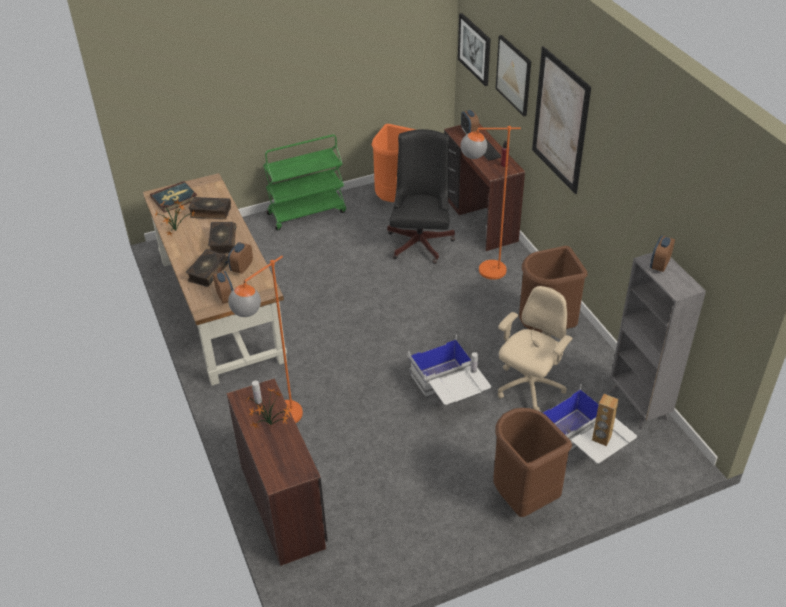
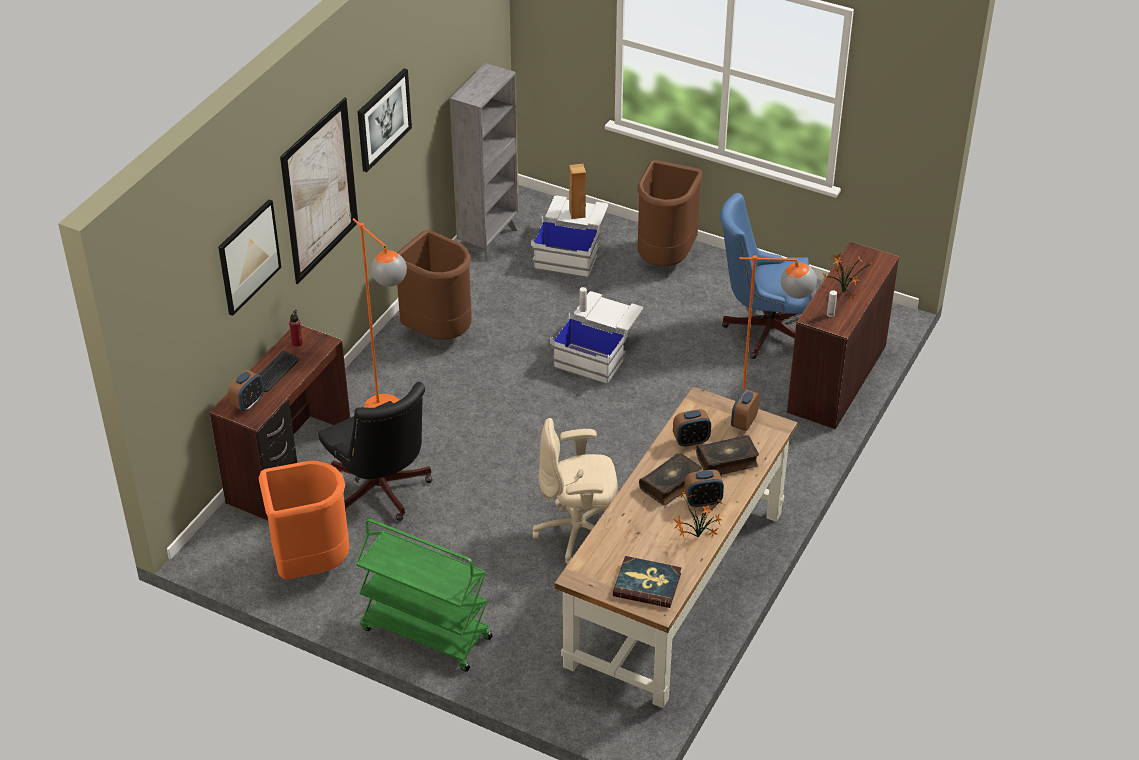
camera: 130 degrees left, 0 degrees up
book [188,197,231,219] -> none
black office chair [387,129,455,264] -> black office chair turned 90 degrees counterclockwise [318,382,433,521]
picture [458,13,491,86] -> picture moved to [358,68,412,172]
beige office chair [498,286,572,410] -> beige office chair moved to [533,418,618,564]
alarm clock [650,236,675,272] -> alarm clock moved to [684,470,724,507]
none -> blue office chair [720,193,812,359]

